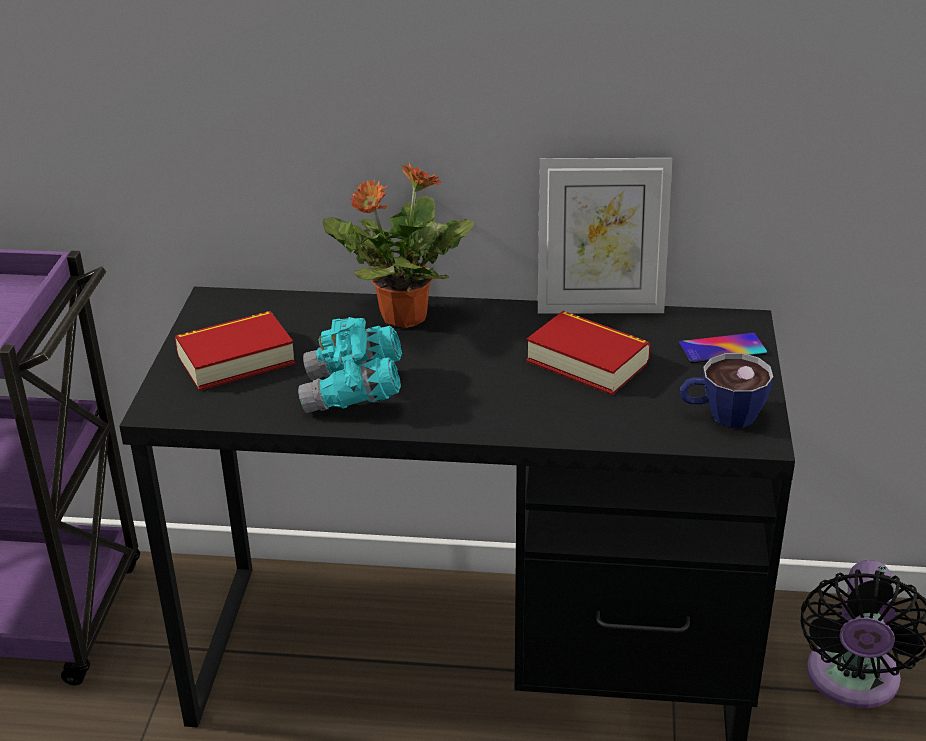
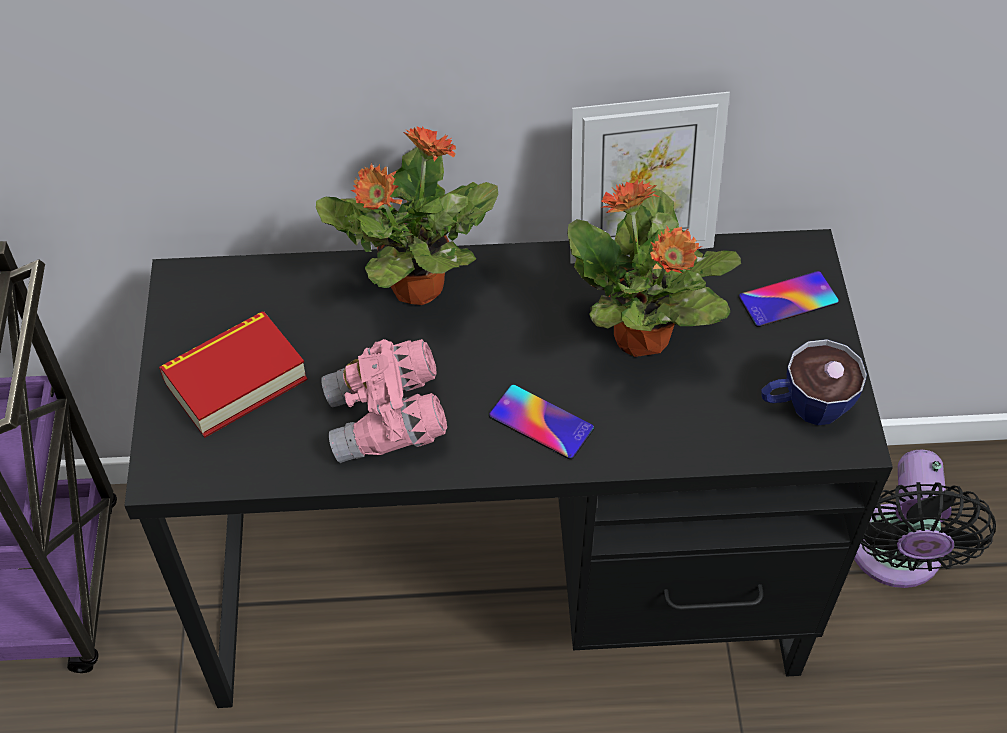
camera: 10 degrees left, 20 degrees up
turquoise binoculars [298,317,402,413] -> pink binoculars [321,339,447,463]
book [526,311,651,395] -> potted plant [567,180,741,357]
none -> phone [489,385,594,459]

